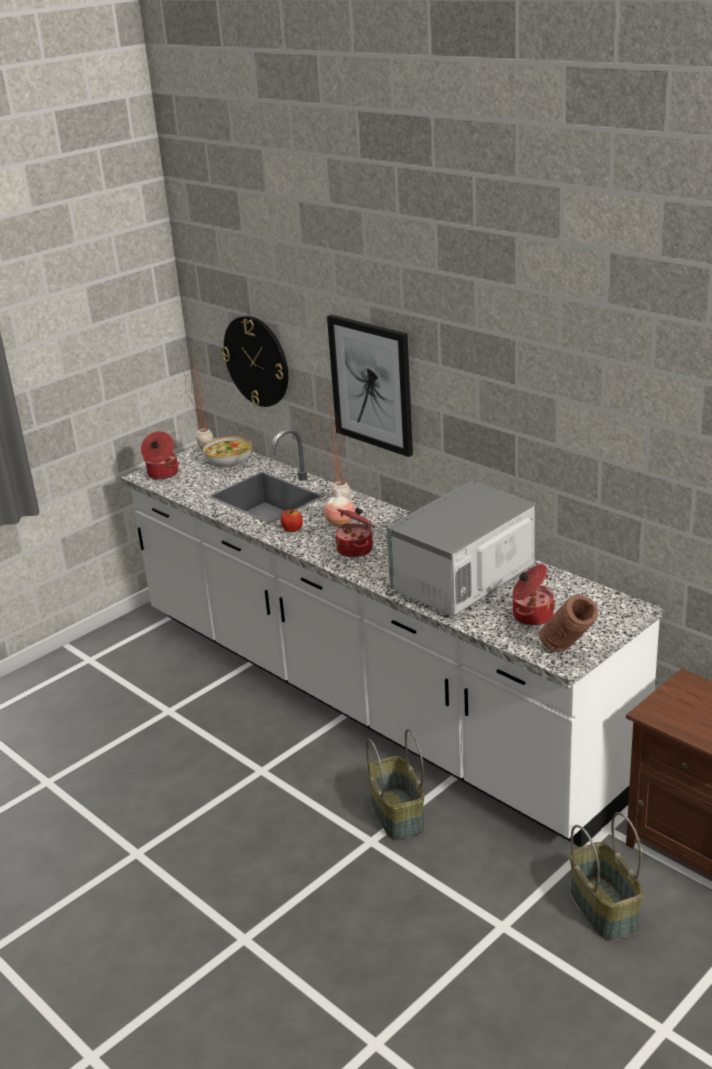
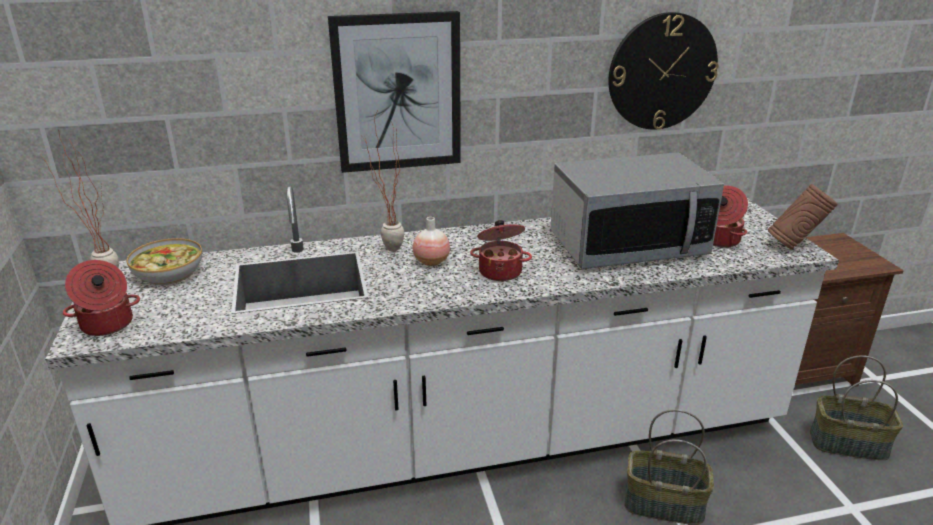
camera: 60 degrees left, 0 degrees up
wall clock [222,316,288,407] -> wall clock moved to [608,12,719,130]
apple [280,509,303,532] -> none
microwave [387,481,536,616] -> microwave turned 90 degrees counterclockwise [551,153,724,269]

